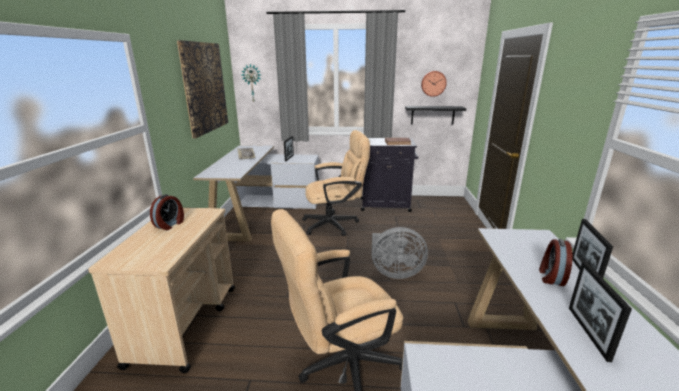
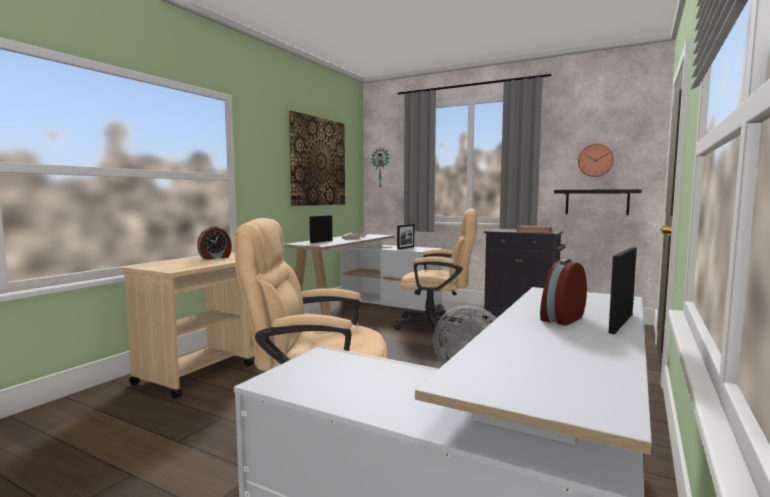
camera: 25 degrees right, 15 degrees down
picture frame [569,261,632,362] -> picture frame moved to [310,215,332,243]

